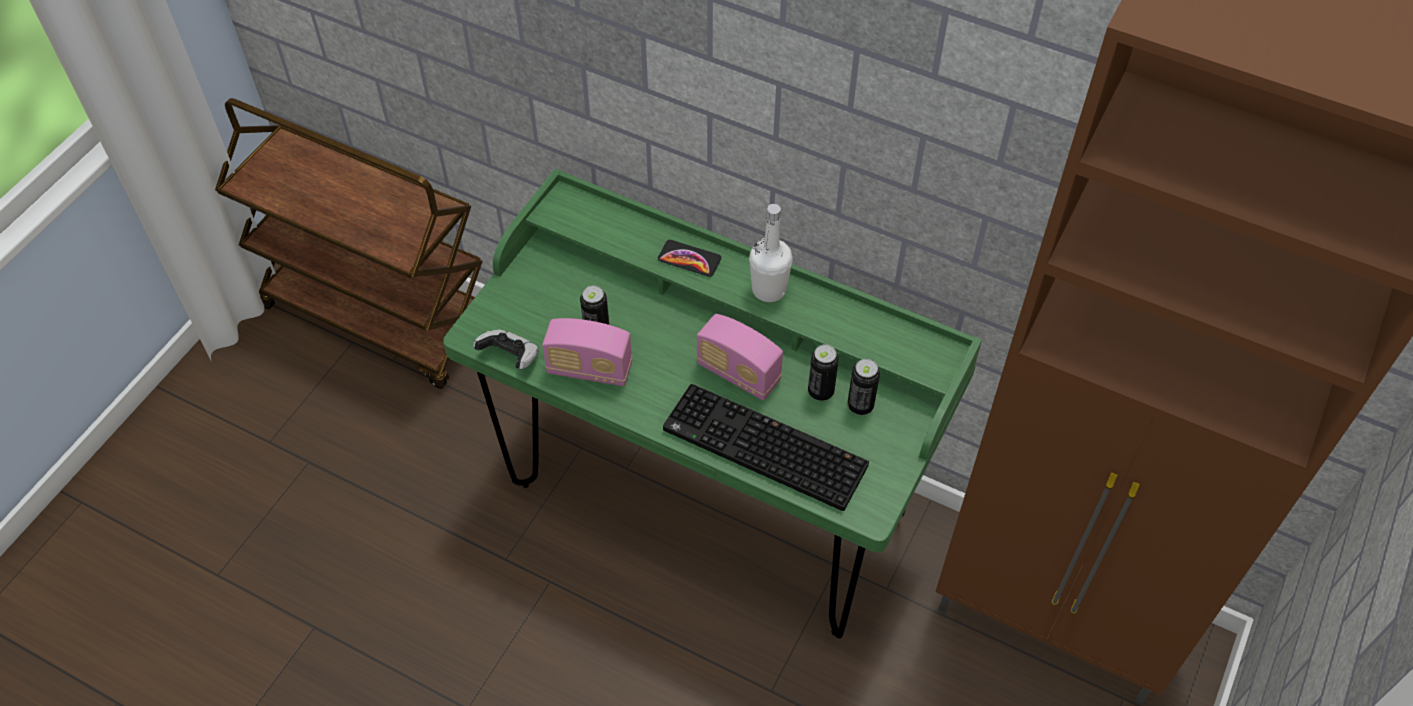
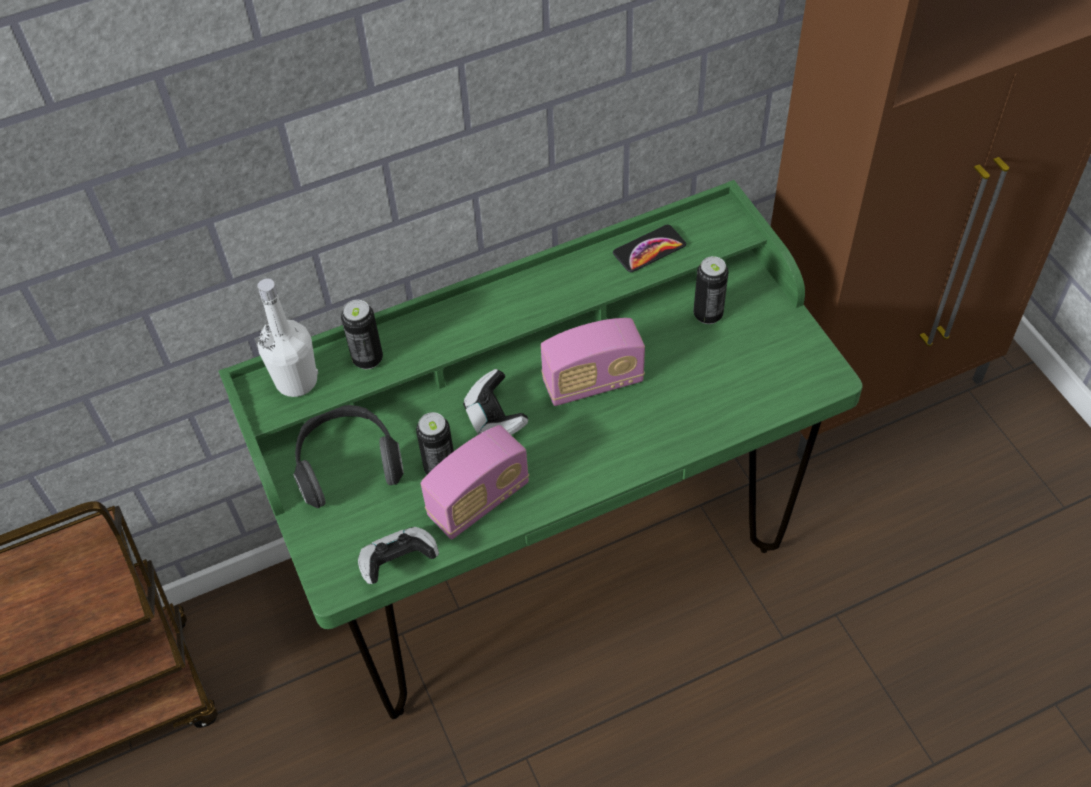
camera: 50 degrees left, 0 degrees up
phone [658,240,722,277] -> phone moved to [613,225,686,272]
keyboard [663,384,869,511] -> none
white bottle [749,204,793,302] -> white bottle moved to [257,279,318,397]
can [808,345,839,401] -> can moved to [341,299,383,369]
none -> headphones [293,405,404,508]
none -> game controller [463,369,528,435]

